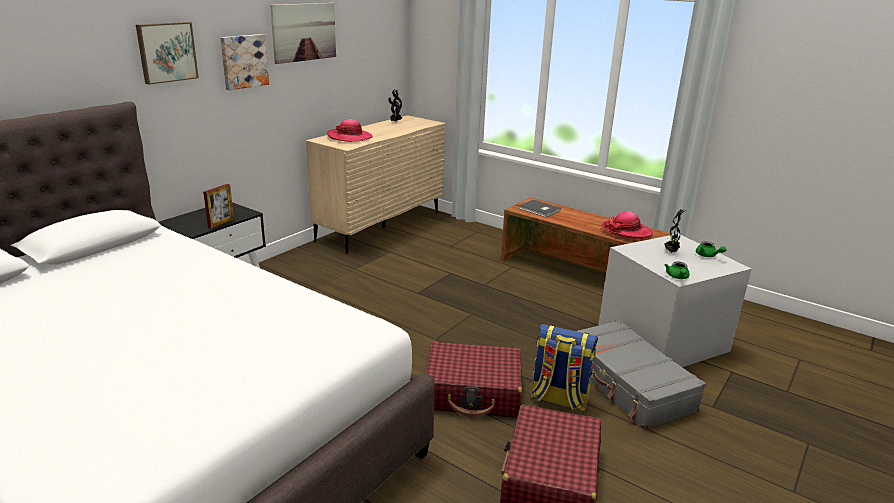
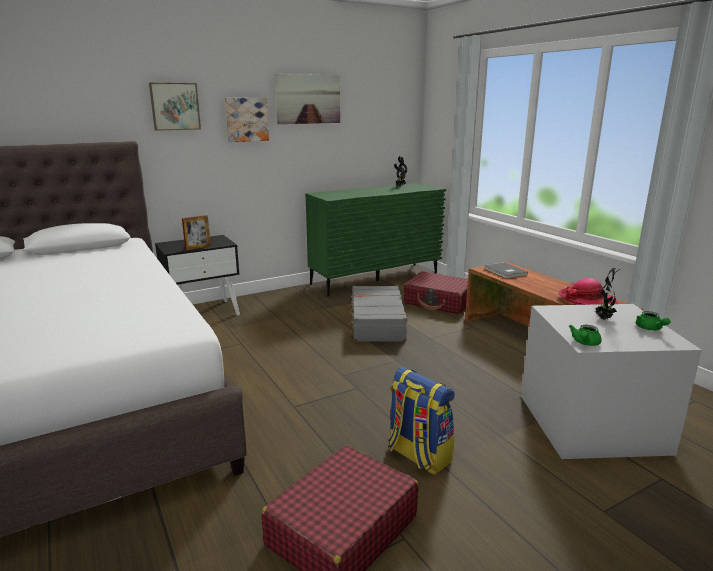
camera: 25 degrees right, 5 degrees down
beige dresser [306,115,446,254] -> green dresser [305,183,446,297]
hat [327,119,373,142] -> none
red suitcase [425,341,522,418] -> red suitcase moved to [404,271,468,314]
grey suitcase [576,320,706,429] -> grey suitcase moved to [349,285,407,342]

